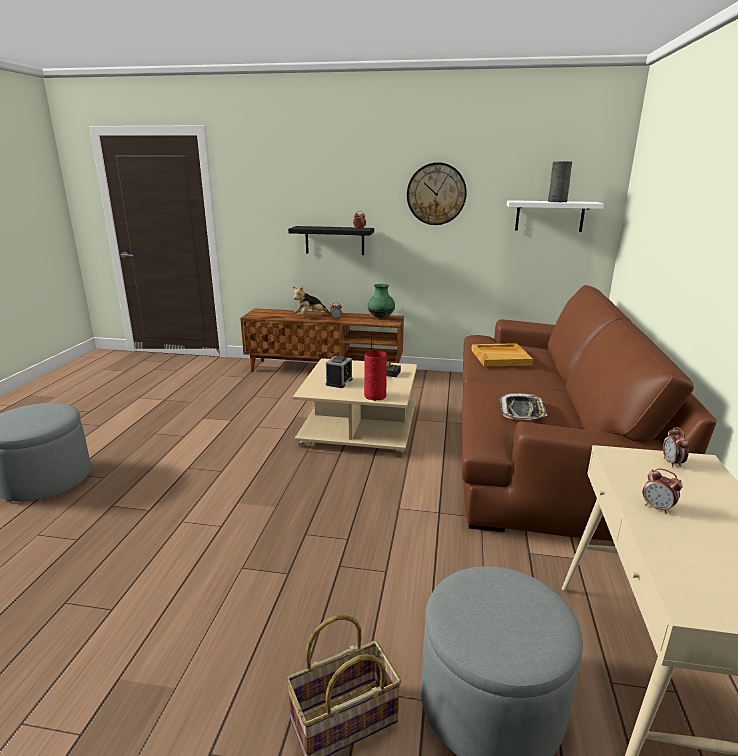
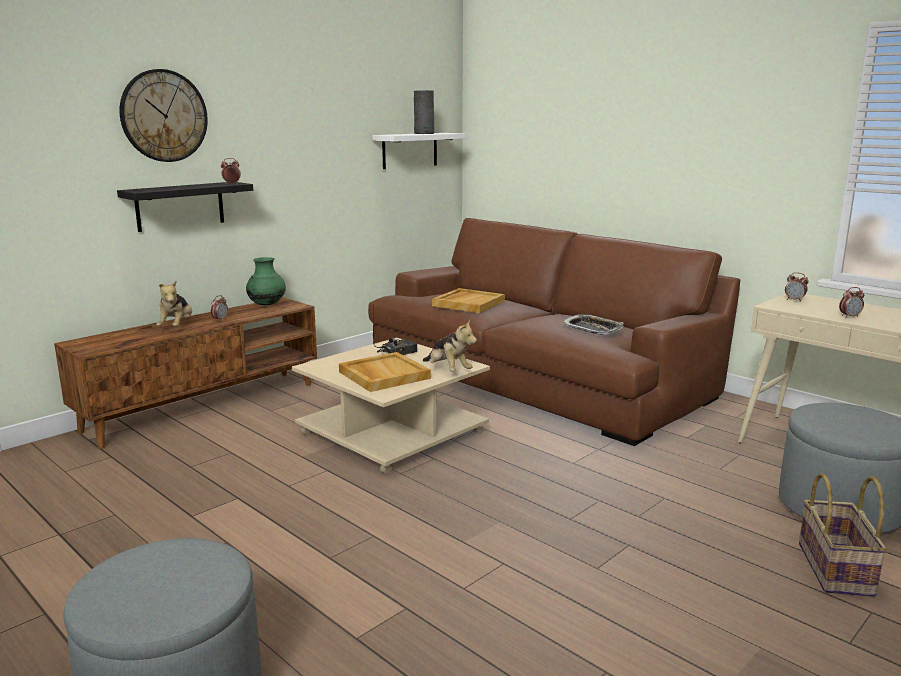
camera: 55 degrees left, 5 degrees down
alarm clock [326,356,352,388] -> beige tray [339,352,431,392]
red vase [364,350,387,401] -> plush toy [423,319,477,371]
wall clock [407,162,467,225] -> wall clock moved to [120,69,208,162]

